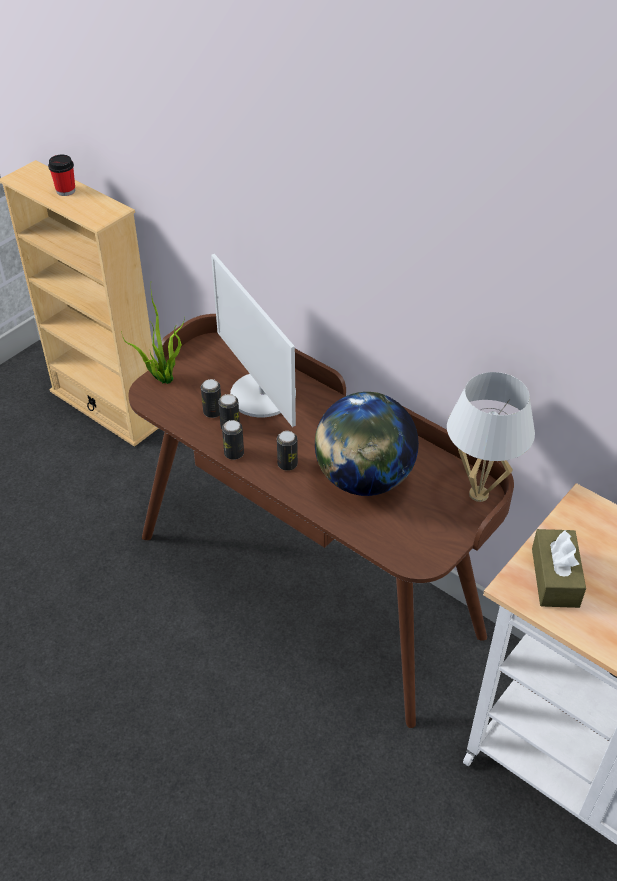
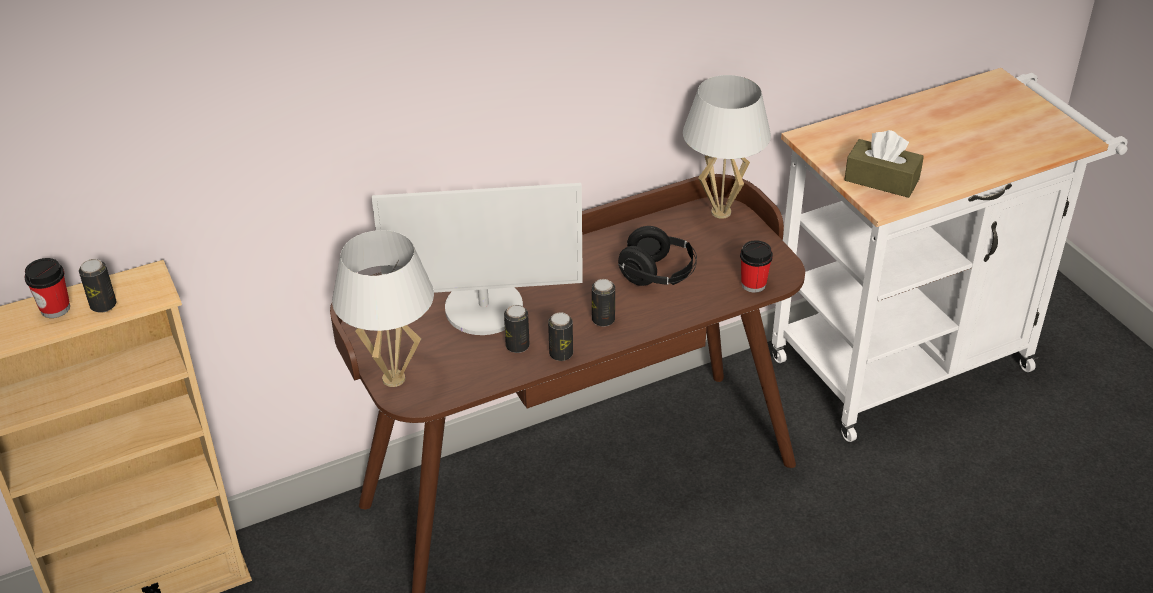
camera: 65 degrees left, 5 degrees down
potted plant [121,292,185,384] -> white table lamp [332,230,434,387]
can [201,379,221,418] -> can moved to [79,259,117,313]
globe [315,392,419,496] -> black headphones [618,226,697,286]
none -> cup [740,240,773,293]

